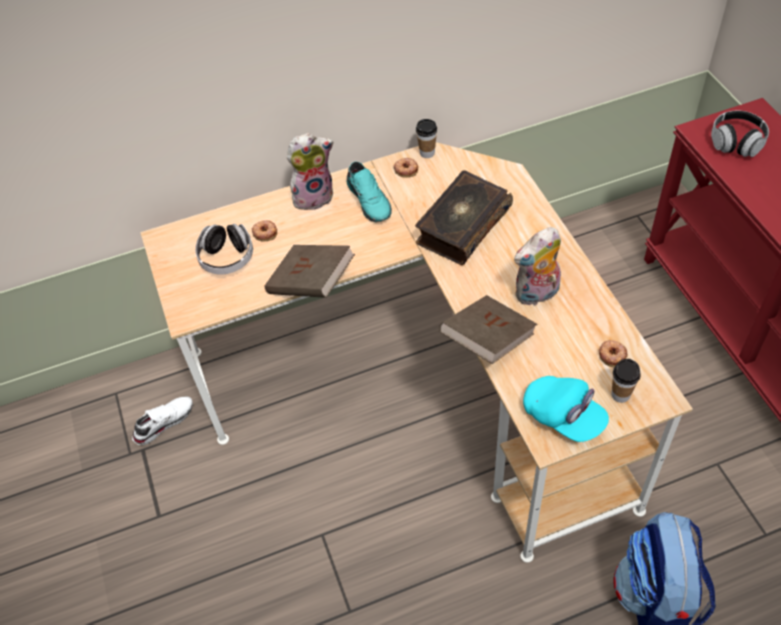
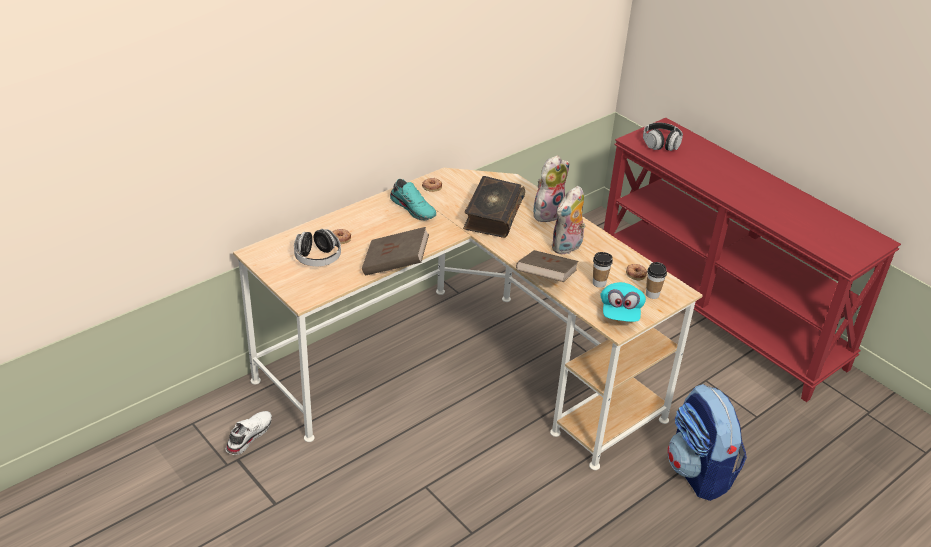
camera: 25 degrees left, 15 degrees down
plush toy [287,133,333,210] -> plush toy moved to [533,155,570,222]
cup [416,119,437,158] -> cup moved to [593,252,613,288]
turquoise cap [523,376,609,442] -> turquoise cap turned 75 degrees clockwise [600,282,646,322]

